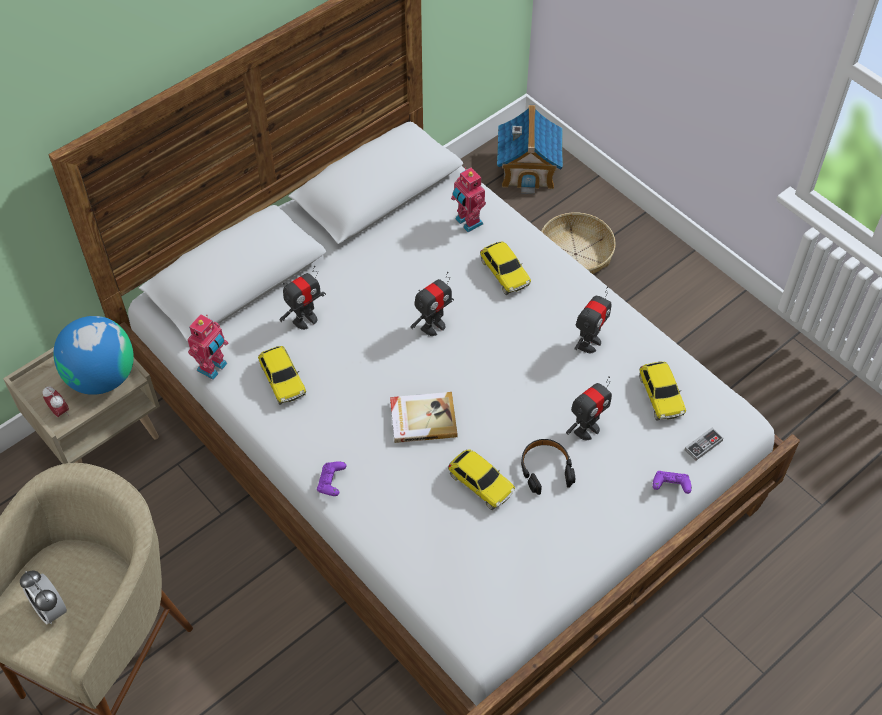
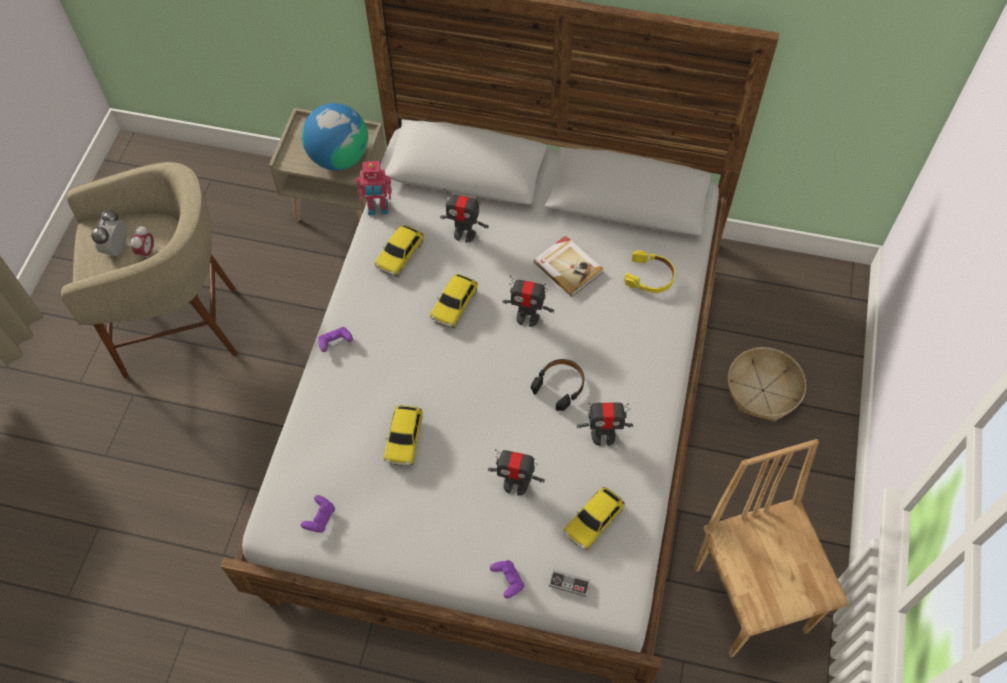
camera: 55 degrees right, 5 degrees up
alarm clock [42,386,69,417] -> alarm clock moved to [131,226,154,258]
book [390,392,457,443] -> book moved to [533,236,603,297]
toy robot [451,167,486,232] -> yellow headphones [624,250,675,293]
toy car [480,241,531,295] -> toy car moved to [430,274,478,329]
toy house [497,105,563,194] -> none
black headphones [521,439,575,495] -> black headphones moved to [531,359,584,411]
none -> purple game controller [301,495,335,532]
none -> brown chair [694,439,849,658]

